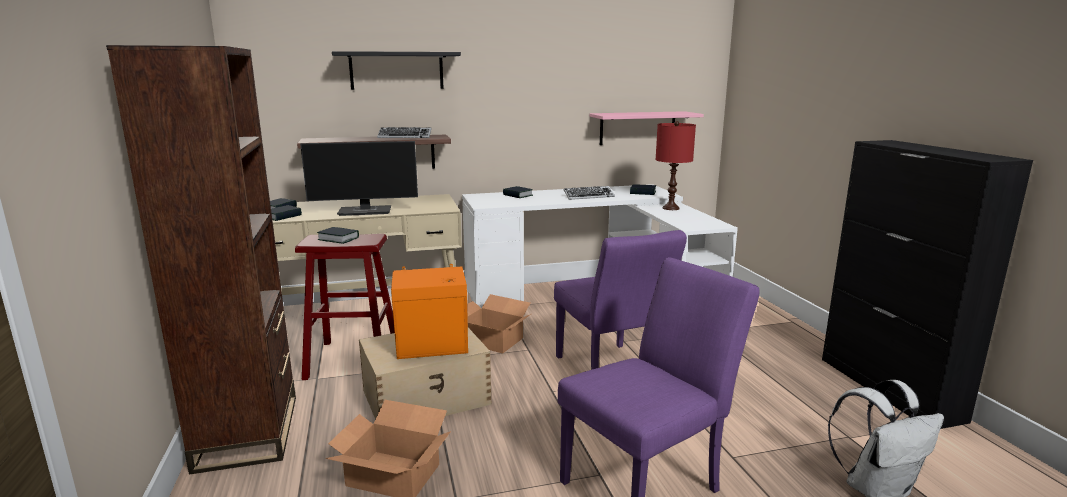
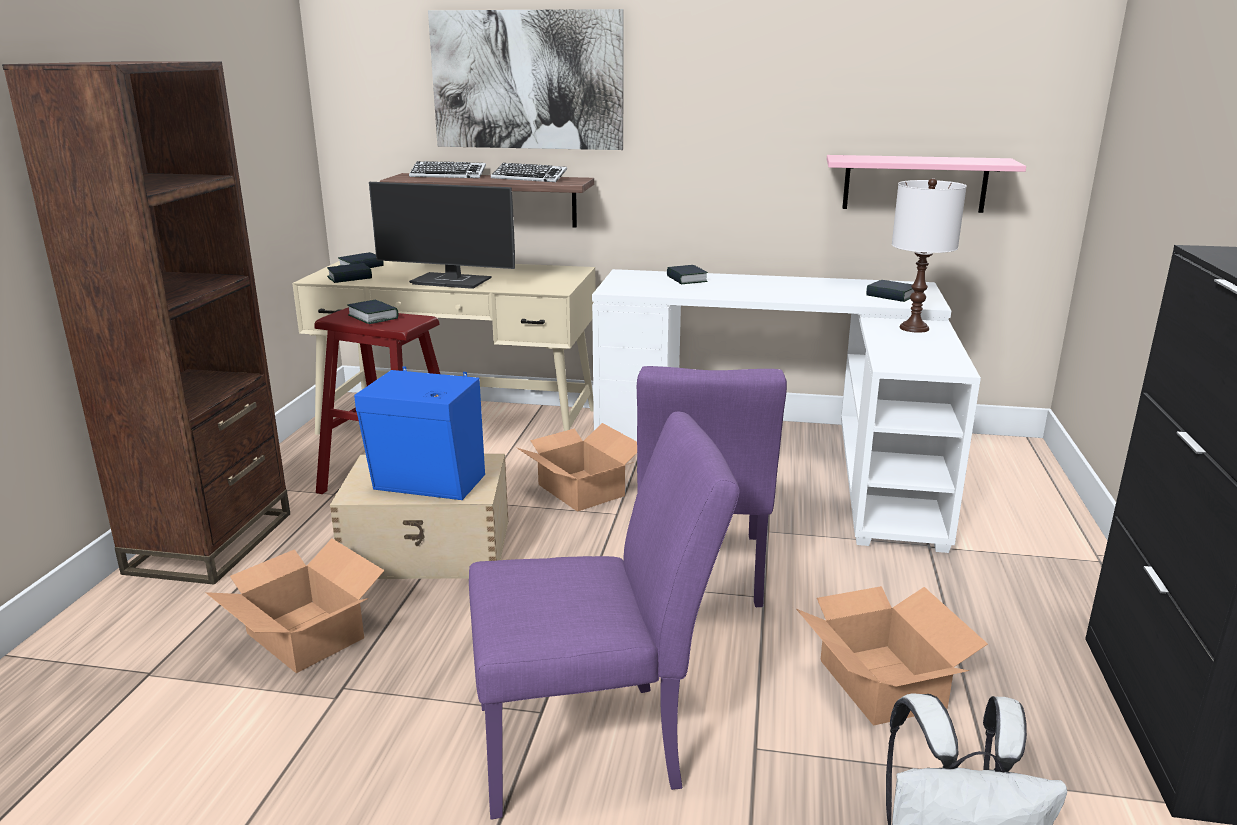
camera: 25 degrees right, 5 degrees up
black shelf [332,51,461,90] -> picture [428,9,624,150]
orange speaker [391,264,468,359] -> blue speaker [354,366,485,500]
keyboard [564,186,615,200] -> keyboard moved to [409,161,486,178]
red table lamp [655,121,696,210] -> white table lamp [892,178,967,333]
none -> cardboard box [796,586,988,726]

